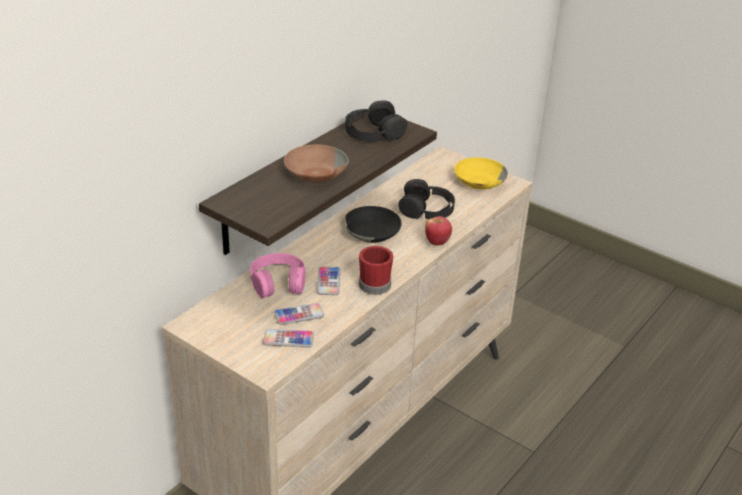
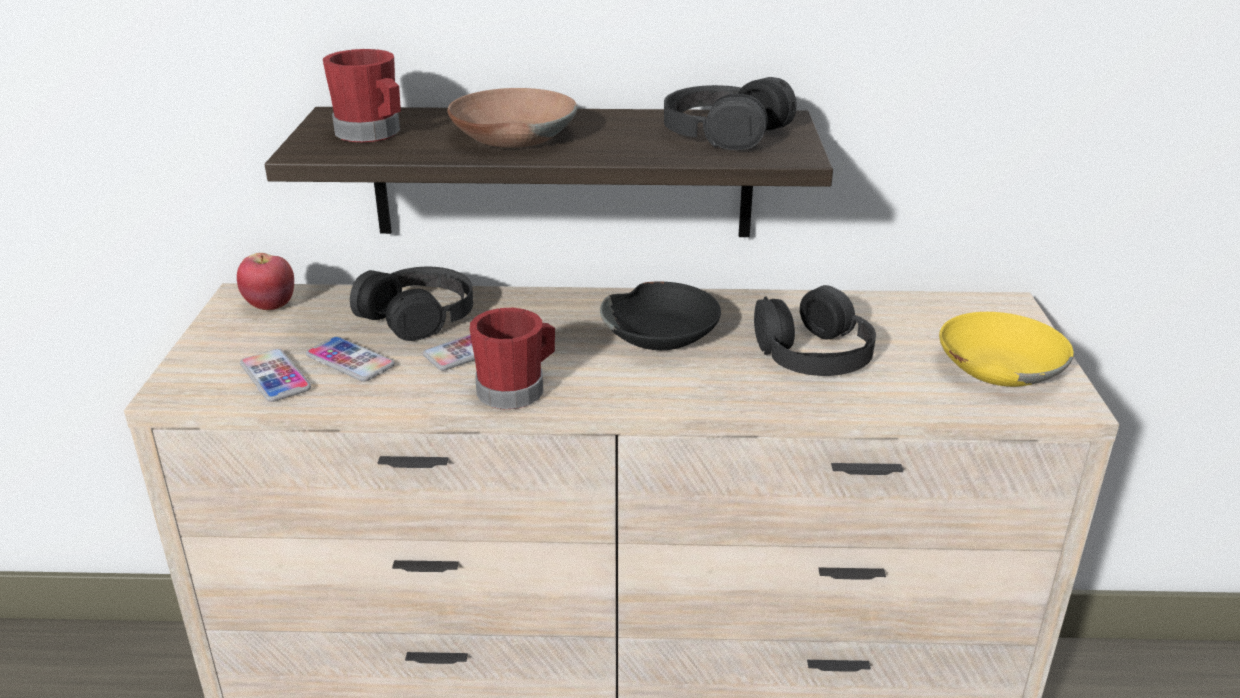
camera: 55 degrees right, 5 degrees down
pink headphones [250,253,306,298] -> black headphones [350,267,473,341]
apple [425,216,452,246] -> apple moved to [237,253,294,310]
none -> red mug [323,49,401,142]

